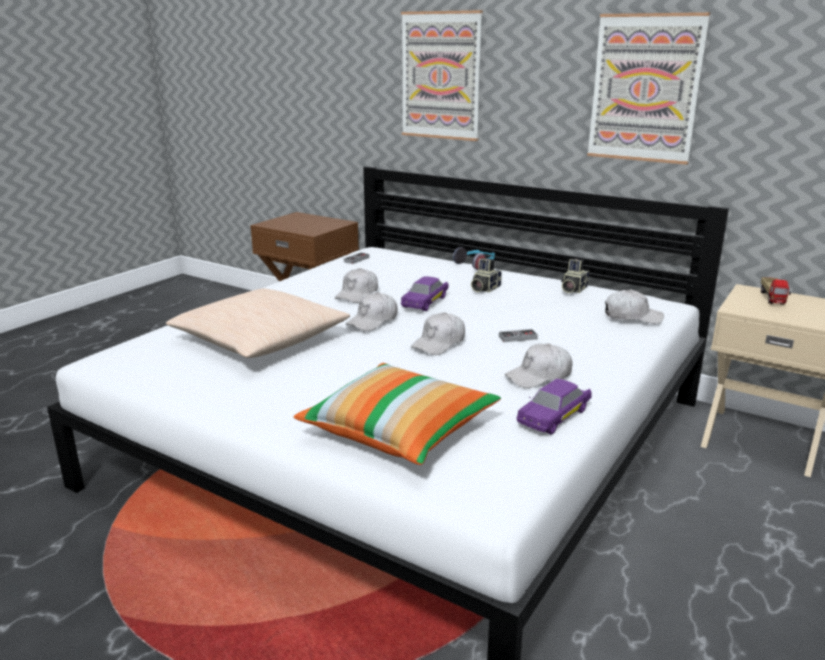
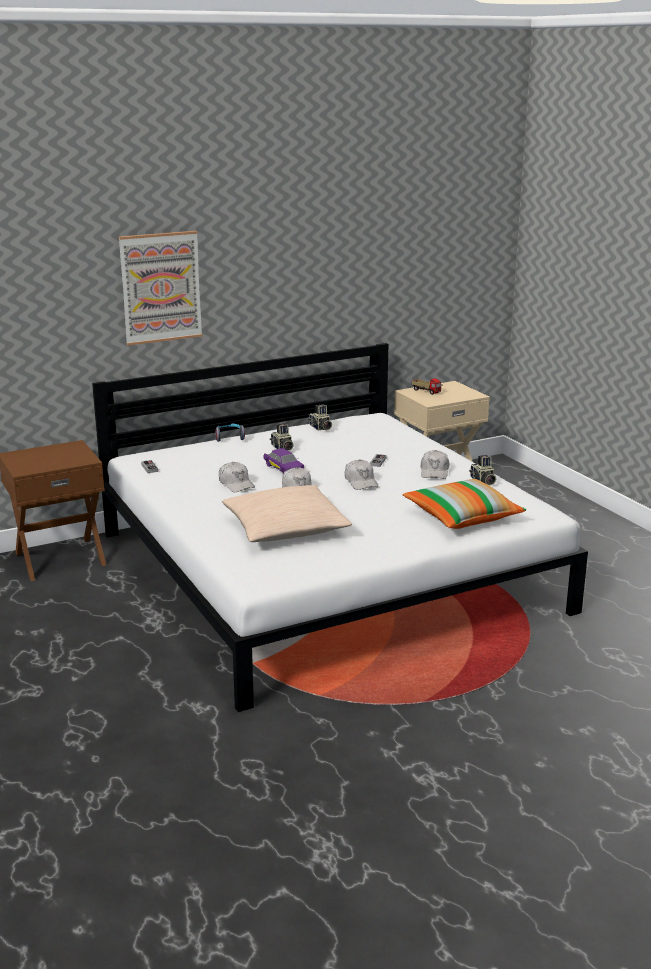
camera: 60 degrees left, 0 degrees up
purple toy car [517,379,592,435] -> camera [469,455,496,486]
picture [587,12,710,165] -> none
white cap [605,290,664,324] -> none

